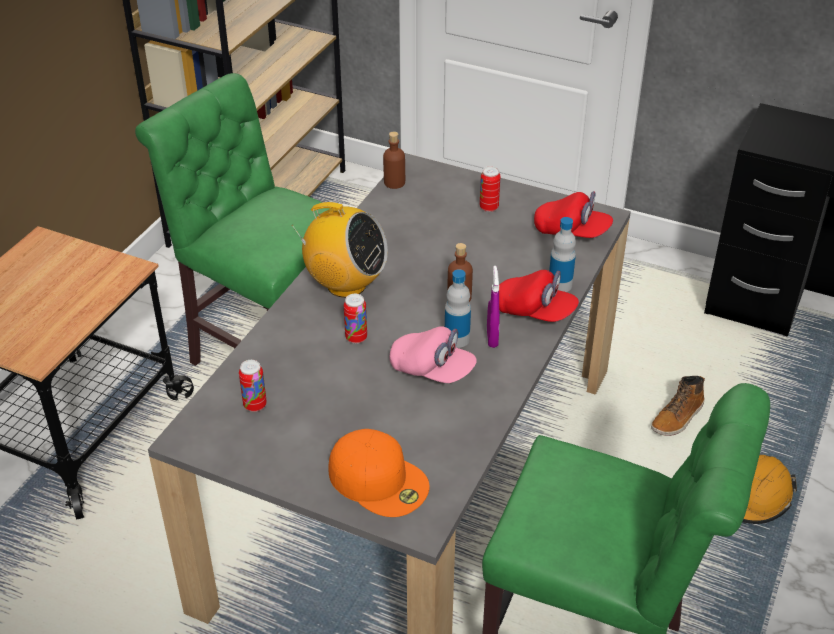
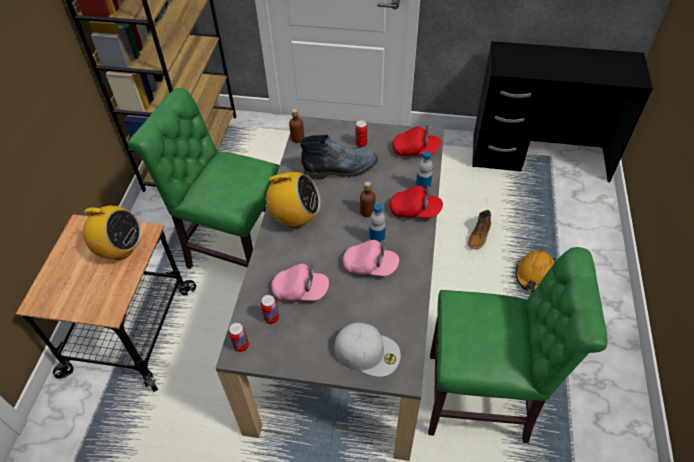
camera: 15 degrees left, 10 degrees up
orange cap [329,429,430,517] -> white cap [334,323,401,377]
can [344,294,367,344] -> can moved to [229,323,249,352]
purple spray bottle [487,266,500,348] -> none
none -> radio [71,206,141,260]
none -> pink cap [271,264,329,301]
none -> boot [300,135,378,180]

